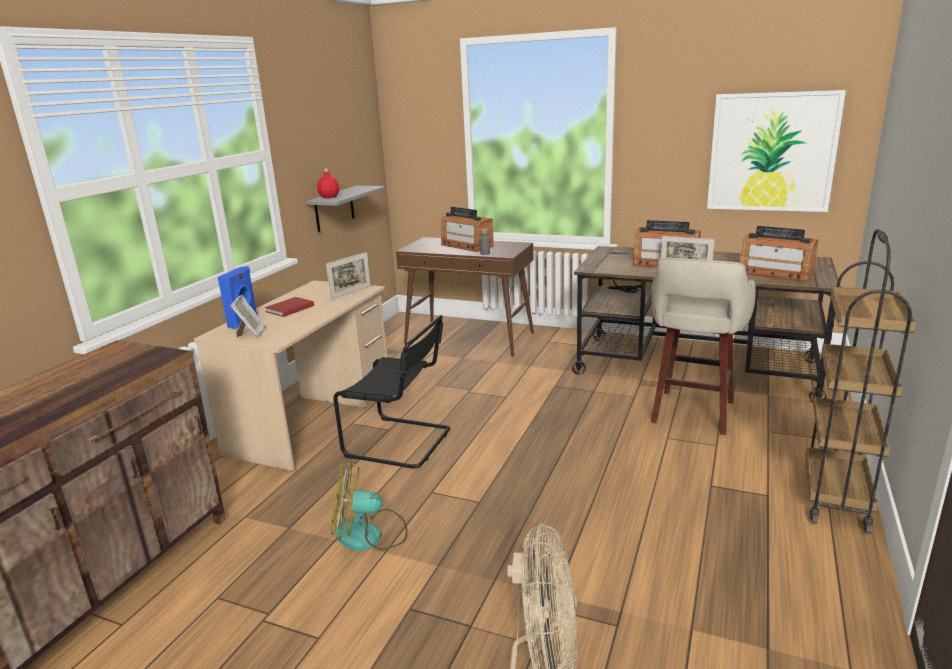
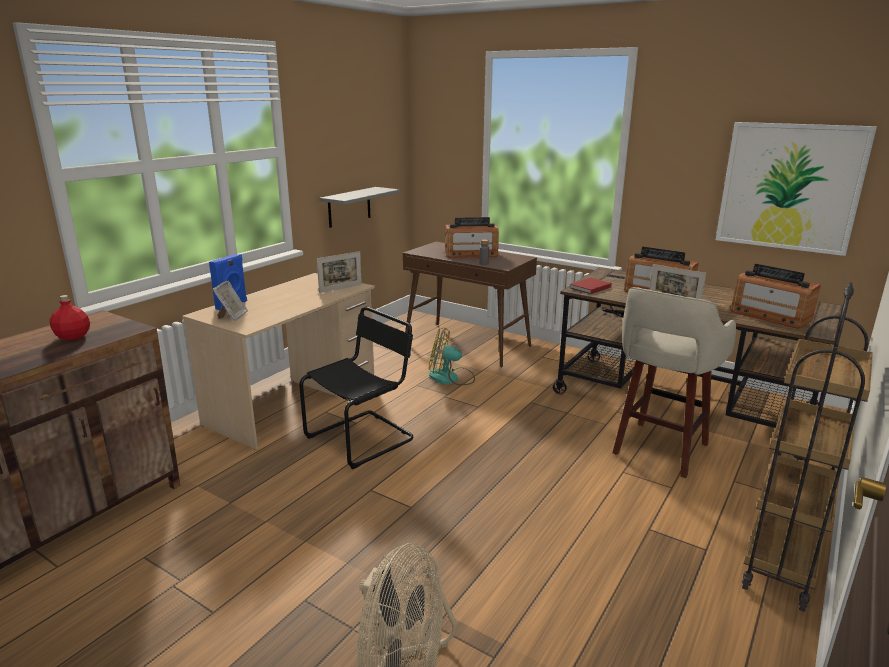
camera: 10 degrees right, 0 degrees up
red book [265,297,314,317] -> red book moved to [570,278,612,294]
red bottle [317,168,340,198] -> red bottle moved to [50,295,90,341]
fan [331,462,408,552] -> fan moved to [429,328,475,386]
black chair [333,315,450,468] -> black chair turned 75 degrees counterclockwise [299,307,413,469]
radio [441,207,494,252] -> radio turned 60 degrees counterclockwise [445,217,499,258]

